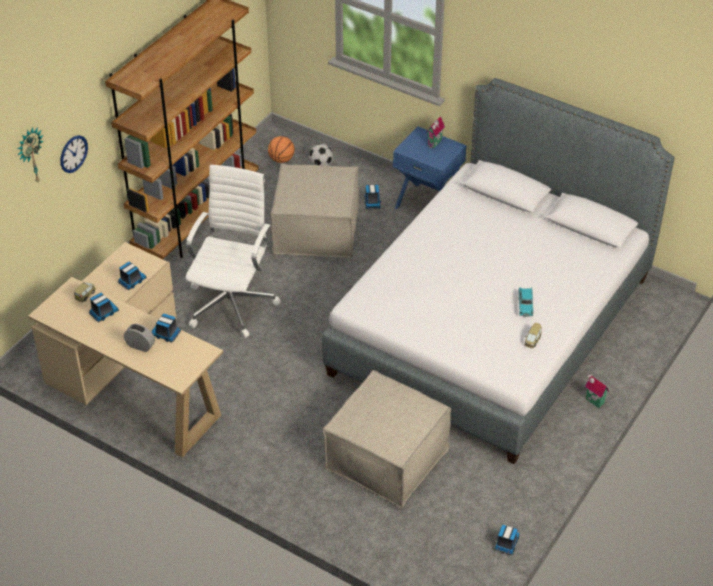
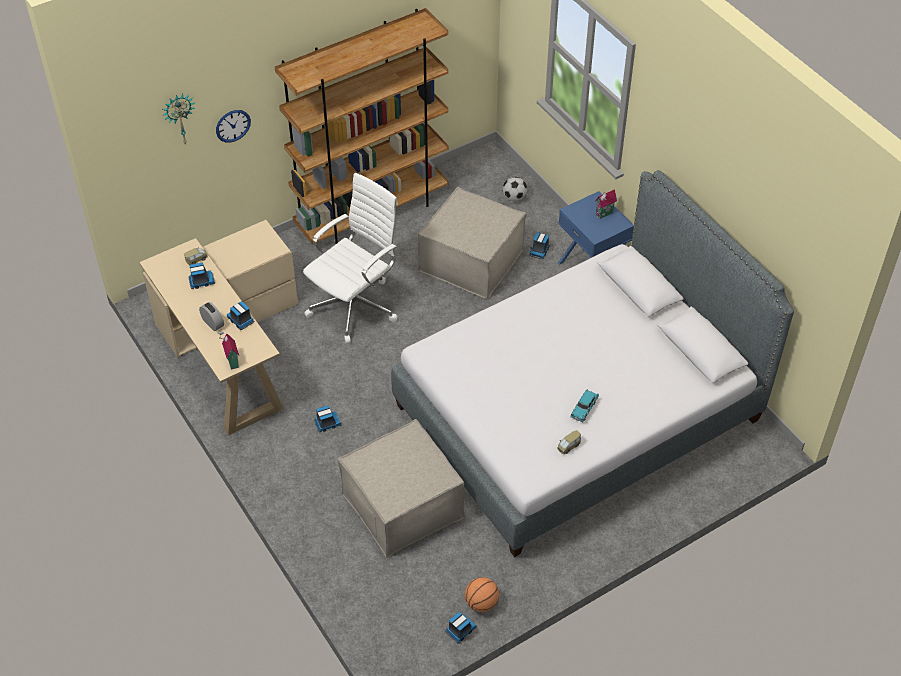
camera: 25 degrees right, 5 degrees up
toy truck [118,262,147,290] -> toy truck moved to [314,406,341,432]
basketball [268,136,295,163] -> basketball moved to [465,577,499,612]
toy house [585,372,609,408] -> toy house moved to [217,329,239,369]

